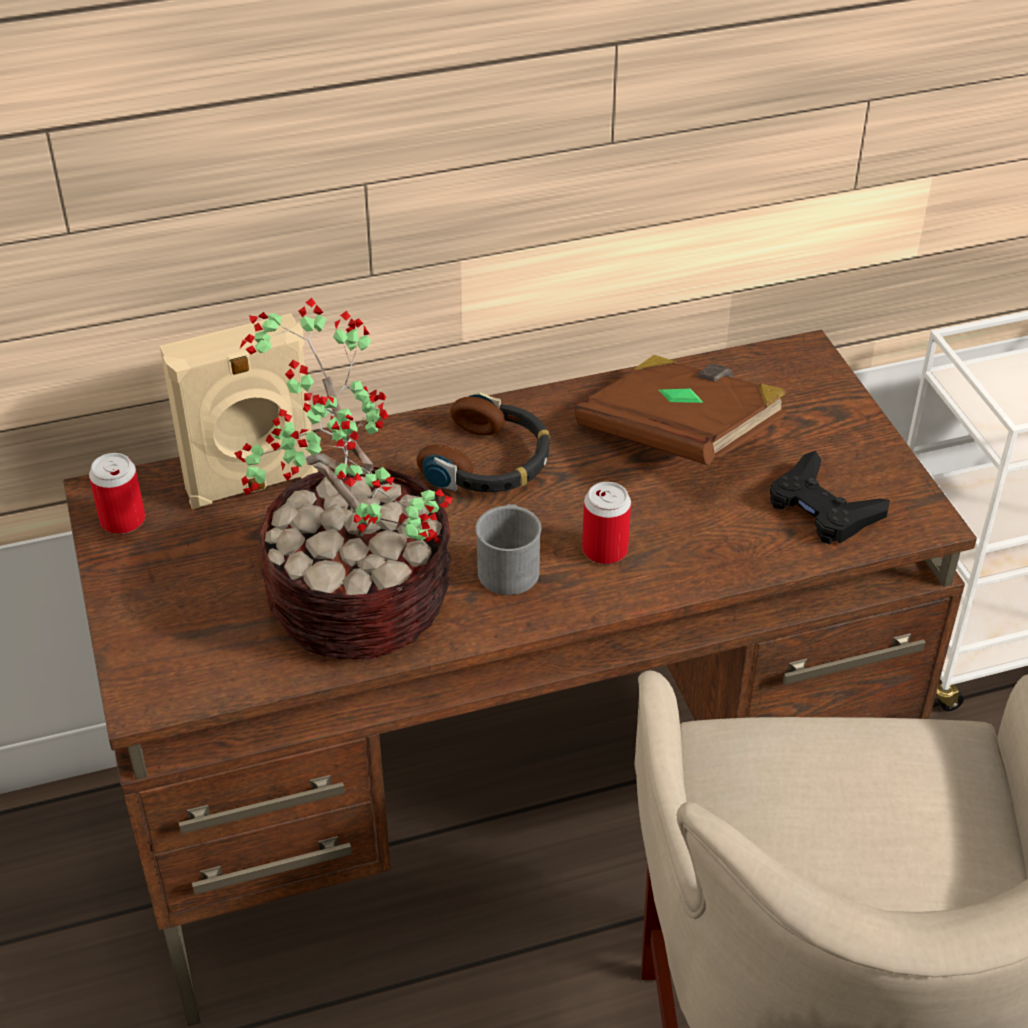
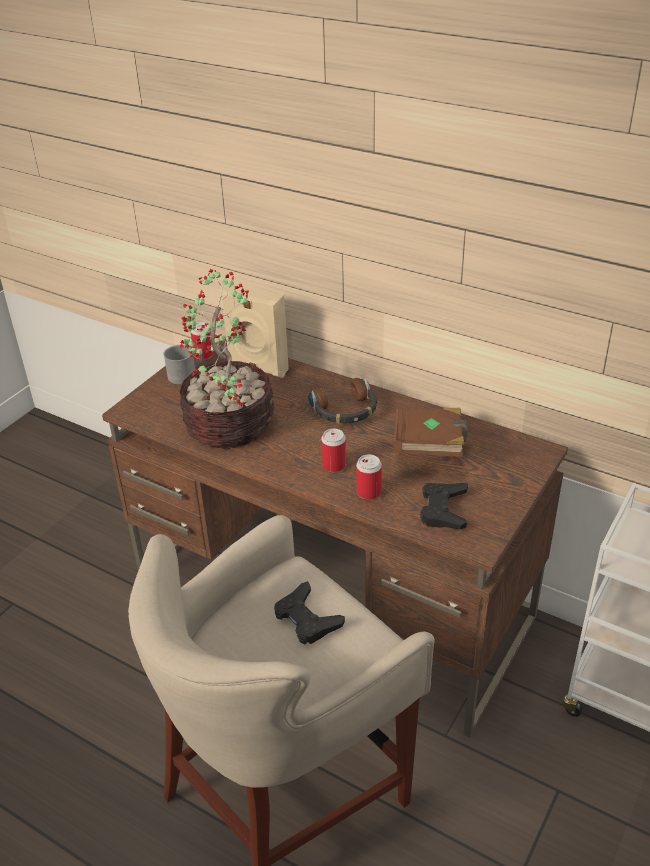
camera: 50 degrees right, 5 degrees down
grey mug [476,504,541,595] -> grey mug moved to [163,345,203,384]
none -> black game controller [274,581,345,644]
none -> can [356,454,382,500]

